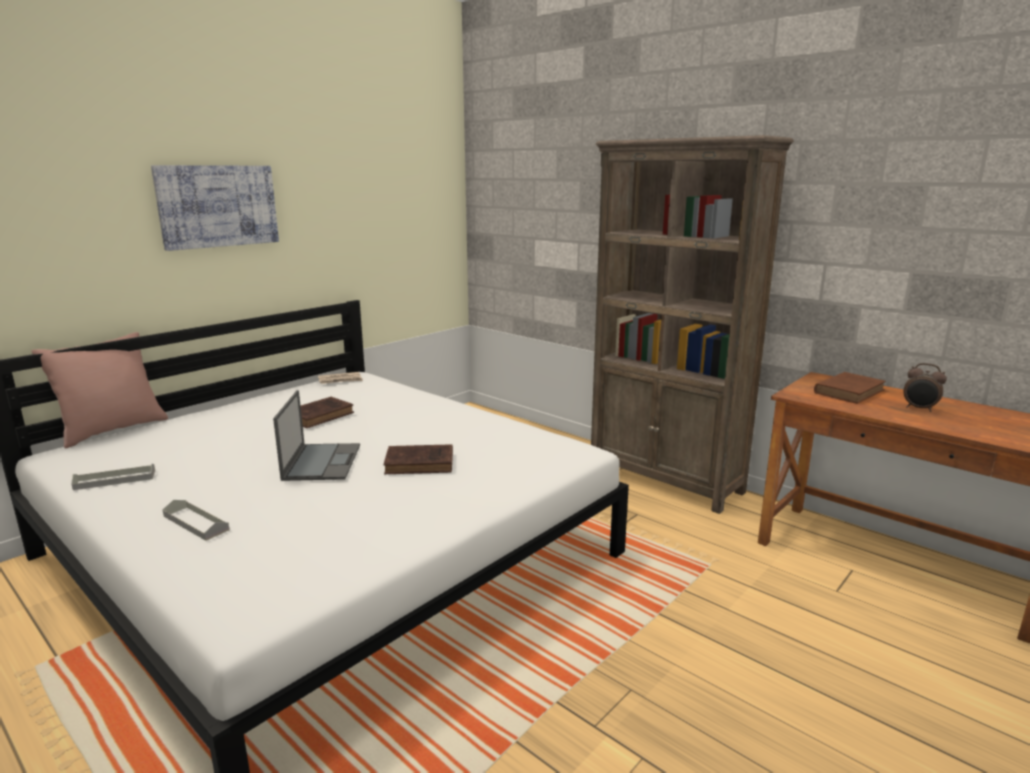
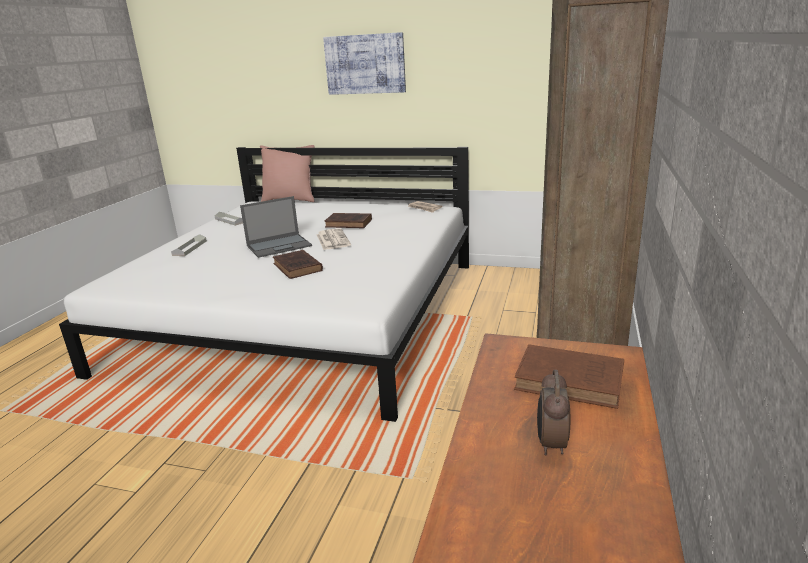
camera: 65 degrees right, 5 degrees up
none -> newspaper [316,228,351,250]

